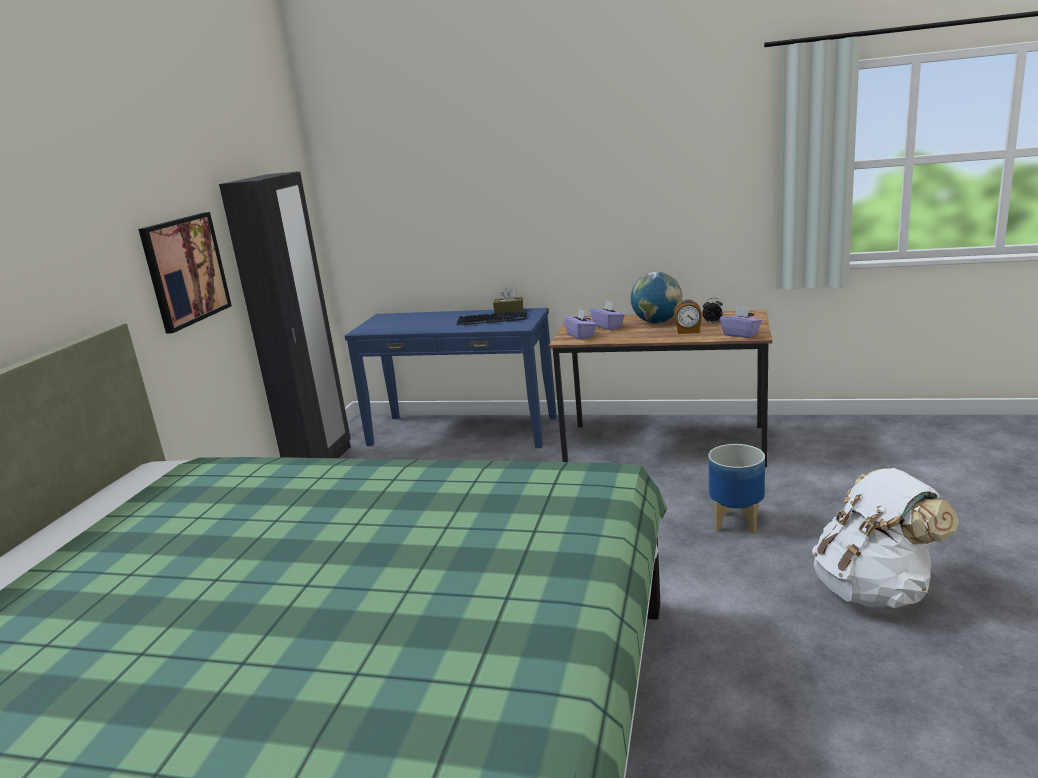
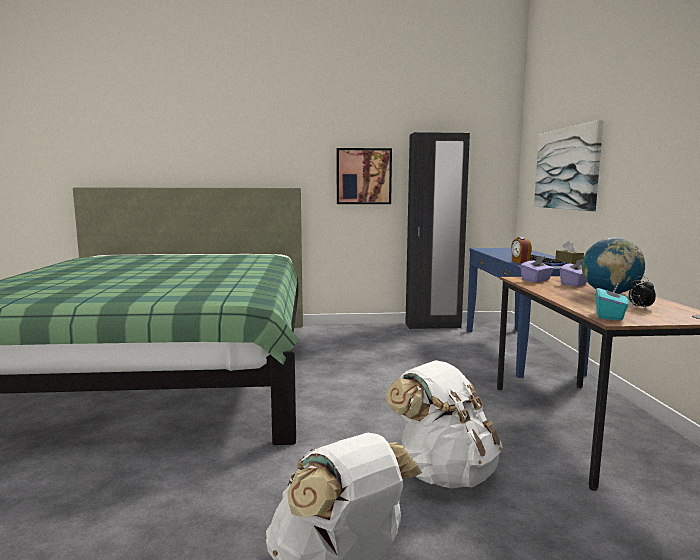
camera: 70 degrees right, 10 degrees down
alarm clock [674,300,702,334] -> alarm clock moved to [511,237,532,264]
planter [708,444,765,534] -> white backpack [386,360,503,489]
purple tissue box [720,306,762,338] -> turquoise tissue box [596,283,629,320]
none -> picture [534,120,603,211]

